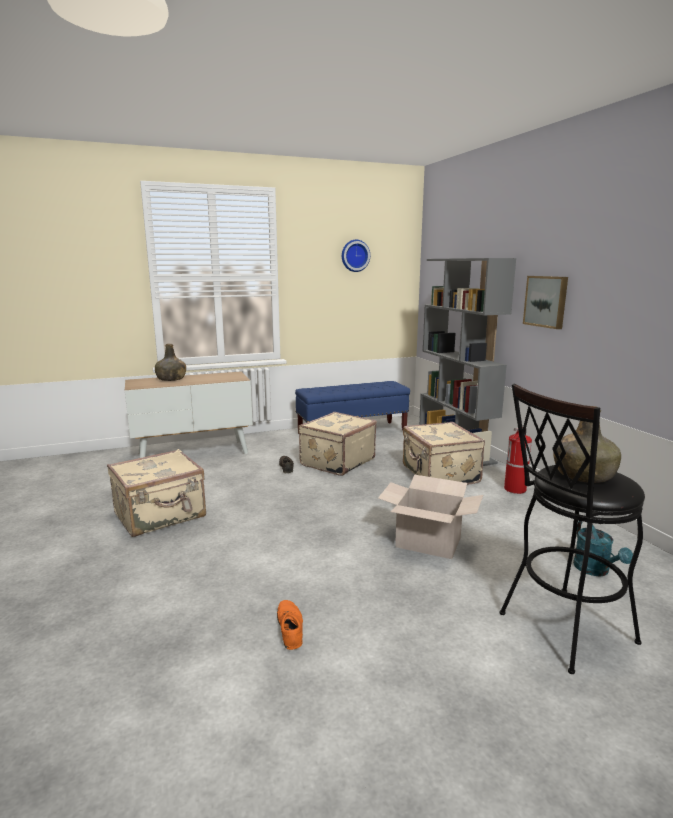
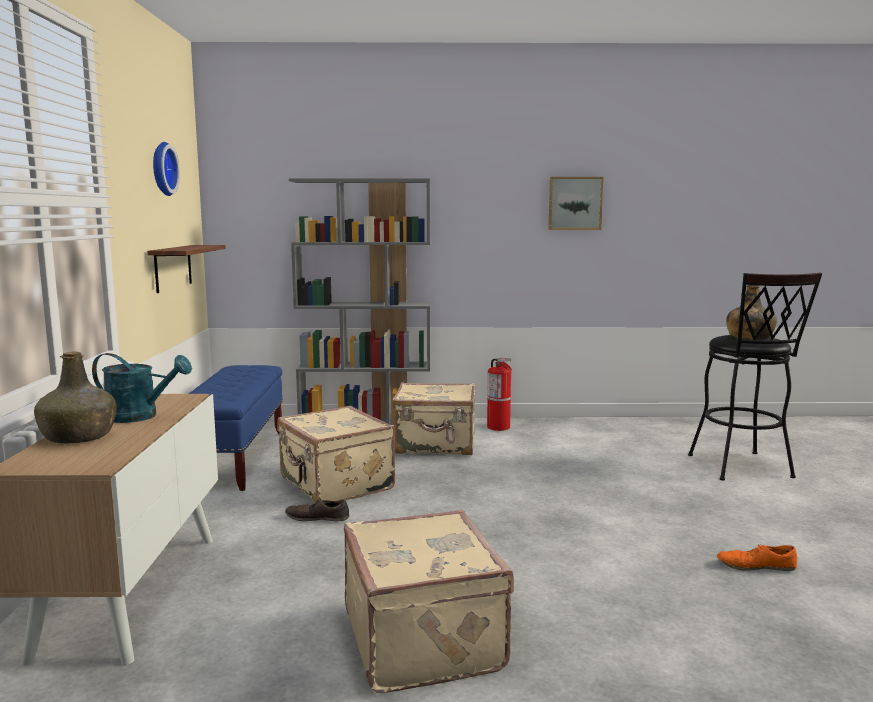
camera: 70 degrees left, 5 degrees down
cardboard box [378,475,483,559] -> none
picture [523,276,568,329] -> picture moved to [548,177,603,230]
turquoise watering can [573,521,633,576] -> turquoise watering can moved to [92,353,192,423]
none -> shelf [147,245,226,293]

